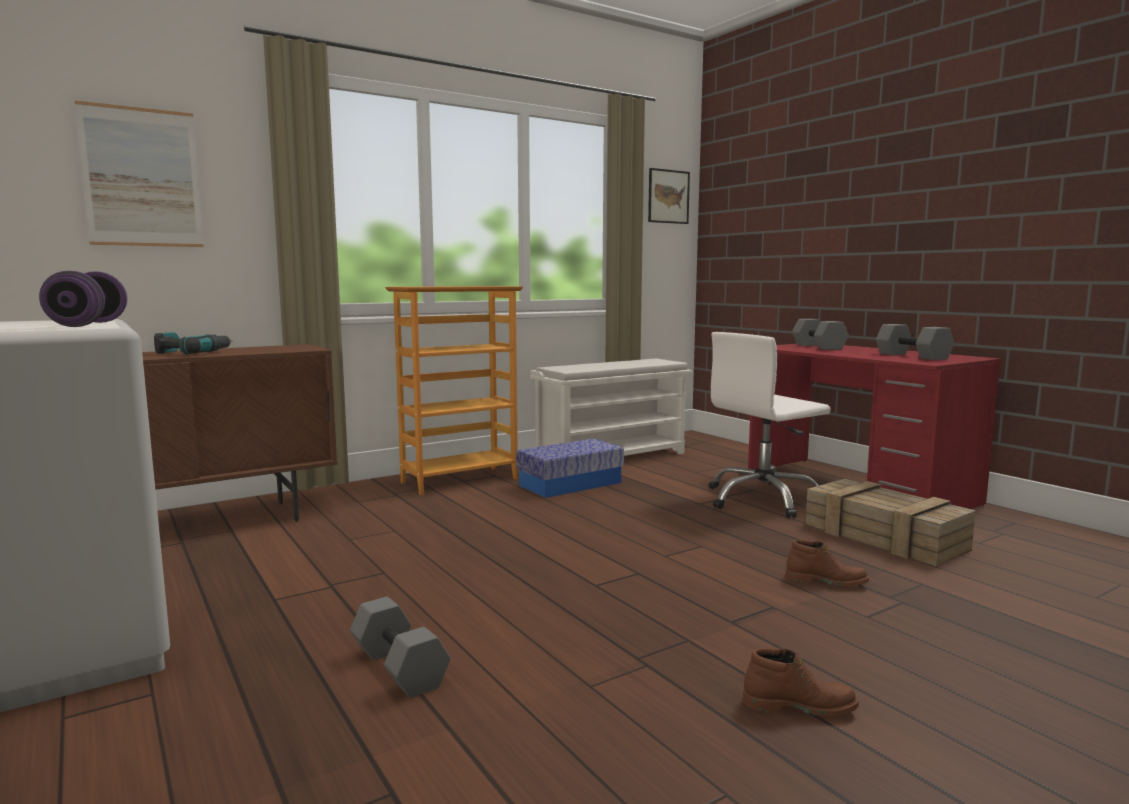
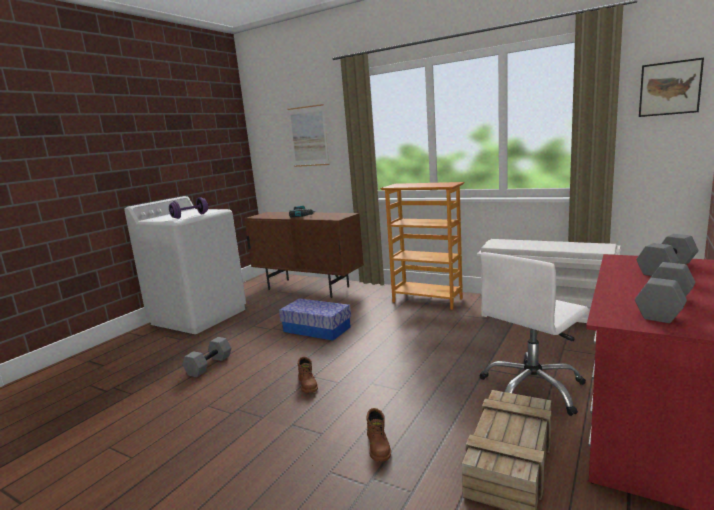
camera: 65 degrees right, 5 degrees up
storage box [516,439,624,498] -> storage box moved to [279,298,351,341]
white office chair [709,332,831,518] -> white office chair turned 75 degrees counterclockwise [479,252,589,416]
brown boot [743,648,859,717] -> brown boot moved to [298,357,318,393]

